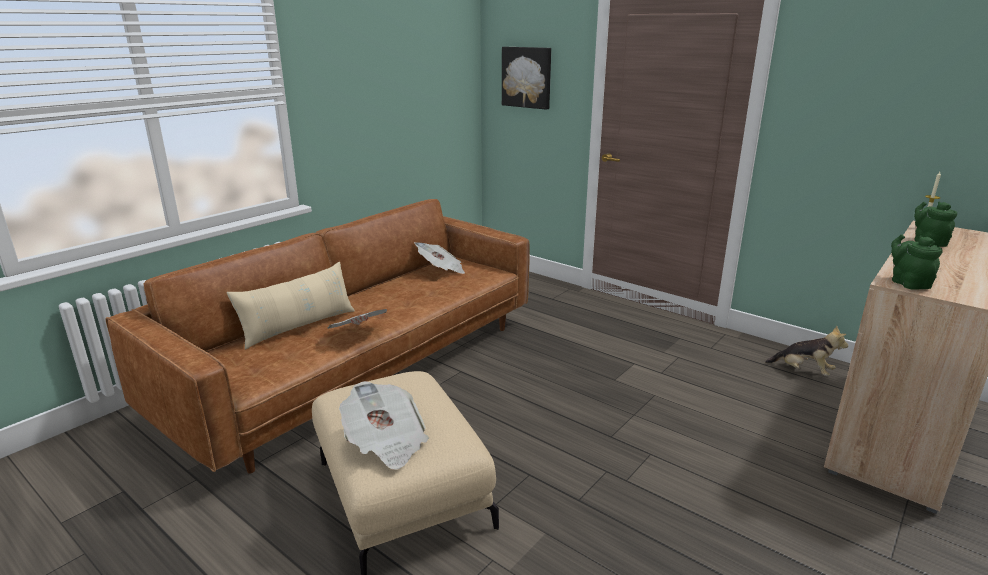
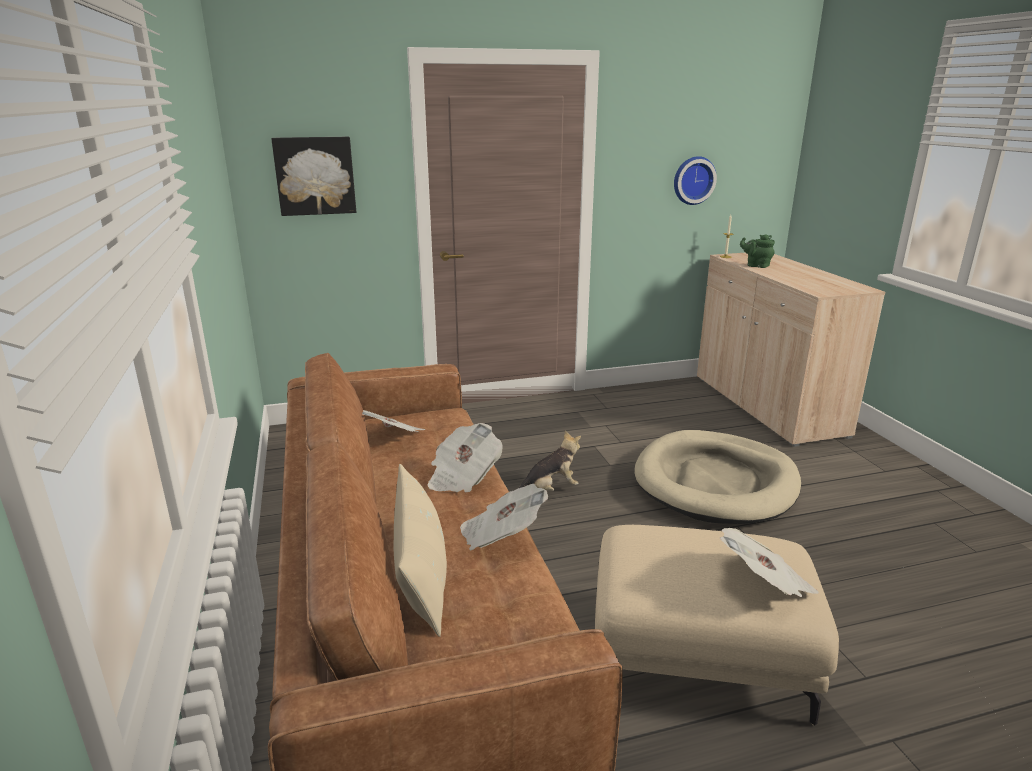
camera: 55 degrees left, 0 degrees up
plush toy [765,325,848,376] -> plush toy moved to [519,431,581,491]
green teapot [891,234,943,290] -> none
none -> newspaper [427,423,503,493]
none -> beige dog bed [634,430,801,524]
none -> wall clock [674,156,717,205]

